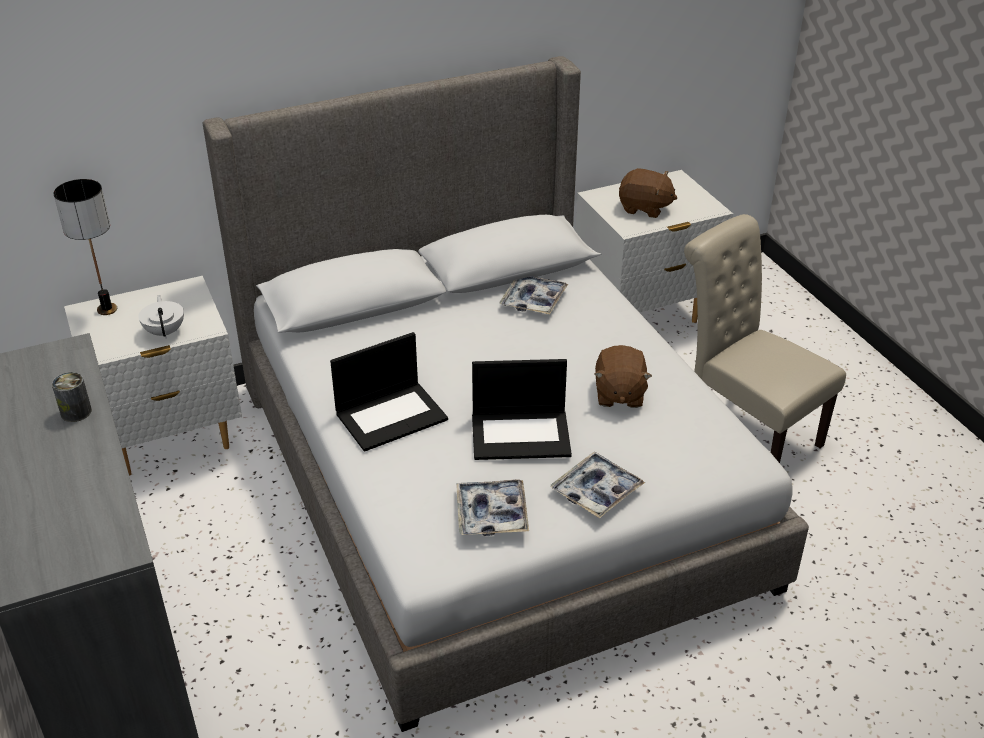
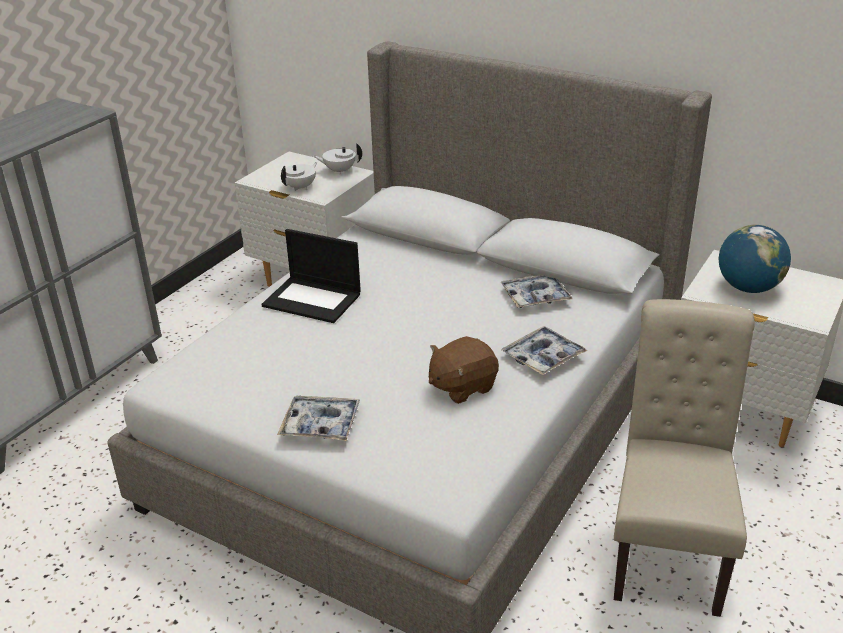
camera: 55 degrees right, 5 degrees down
can [52,372,92,422] -> none
table lamp [54,179,117,315] -> none
tray [456,479,529,536] -> tray moved to [502,326,587,375]
laptop [472,359,572,460] -> none
brown plush toy [619,168,677,218] -> globe [719,225,791,293]
none -> white teapot [313,143,362,175]

